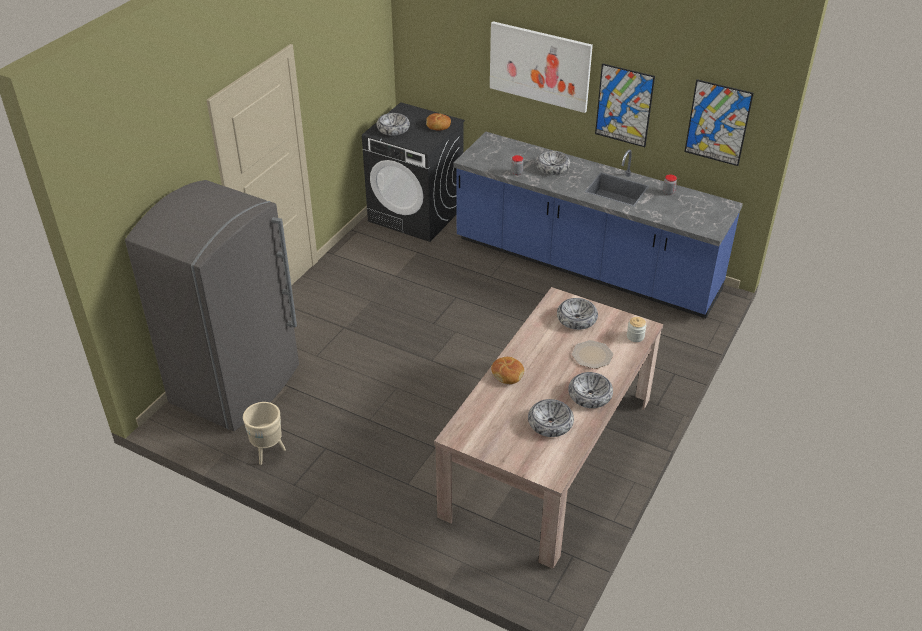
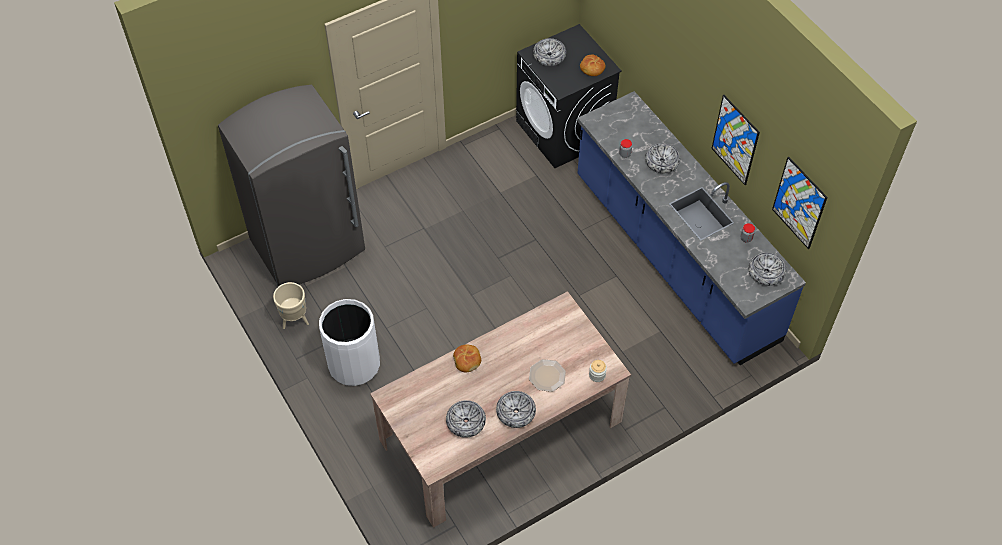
camera: 30 degrees right, 15 degrees up
picture [490,21,593,113] -> none
bowl [557,298,598,330] -> bowl moved to [748,253,786,286]
none -> white trash can [319,299,380,386]

